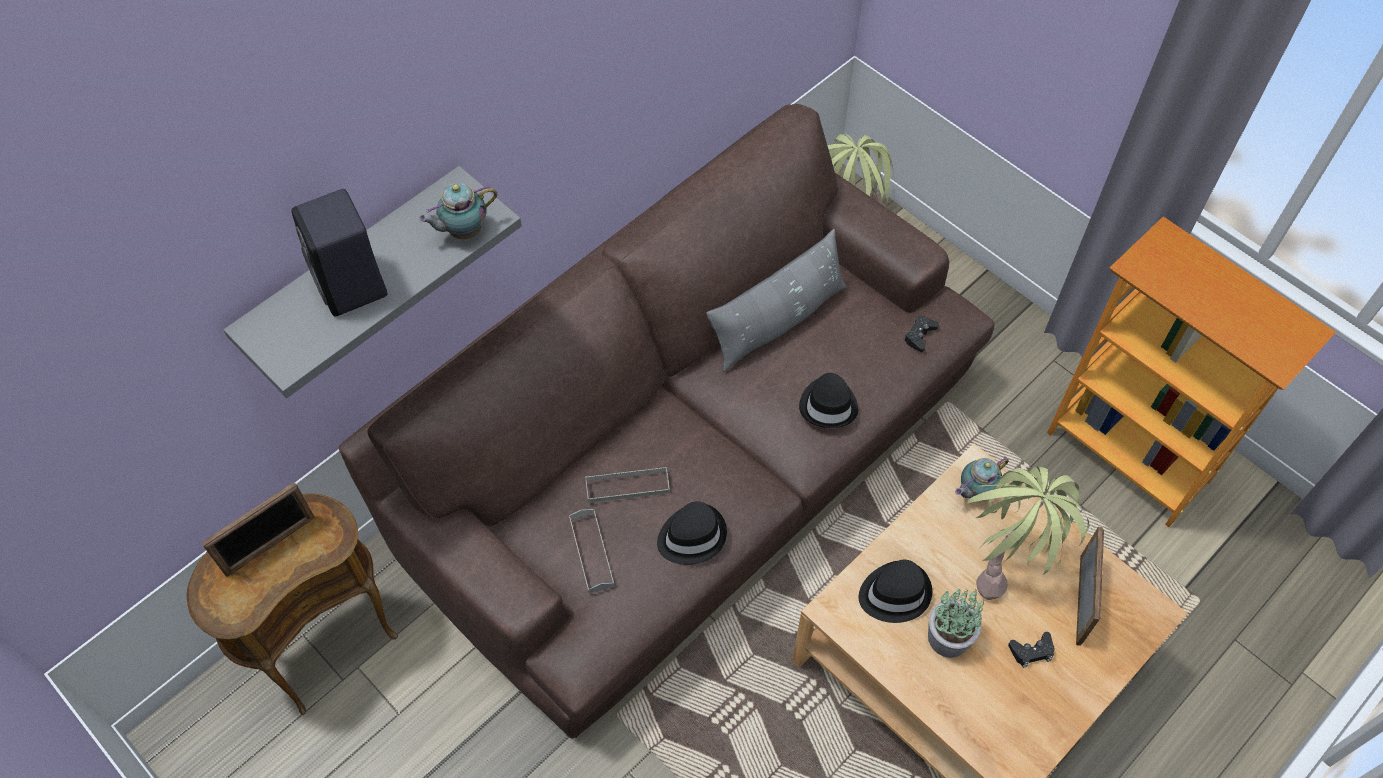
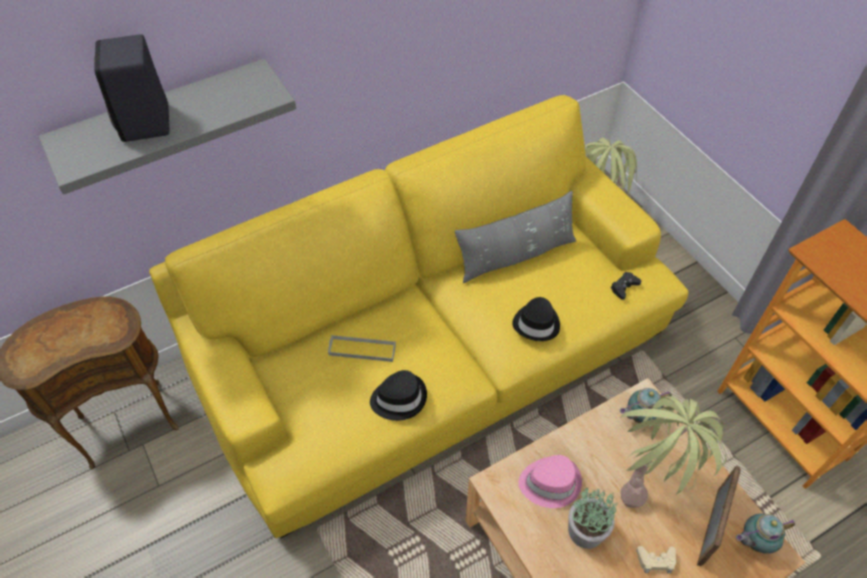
camera: 15 degrees right, 5 degrees down
picture frame [201,482,315,577] -> none
brown sofa [339,104,994,739] -> yellow sofa [149,95,688,538]
teapot [419,183,497,239] -> teapot moved to [736,514,795,554]
grey tray [569,509,615,593] -> none
black hat [859,560,932,623] -> pink hat [519,455,582,508]
black game controller [1008,632,1055,668] -> beige game controller [636,546,676,573]

